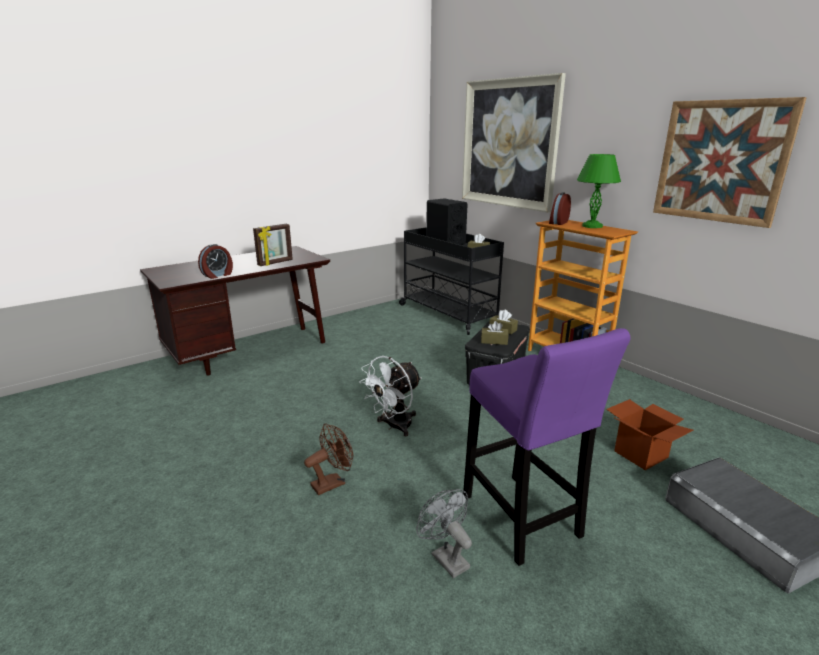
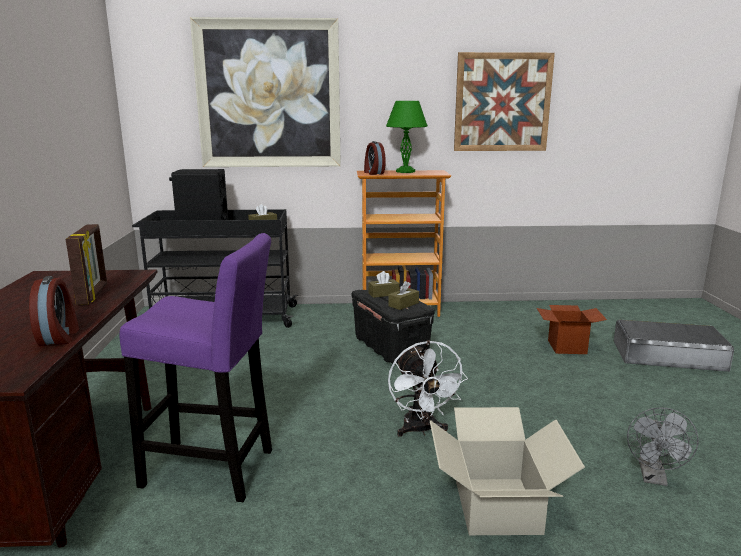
camera: 55 degrees left, 5 degrees down
brown fan [304,424,353,495] -> cardboard box [429,407,585,535]
grey fan [417,489,472,578] -> grey fan turned 75 degrees counterclockwise [627,408,698,486]
purple stool [463,328,631,566] -> purple stool moved to [119,233,272,502]

